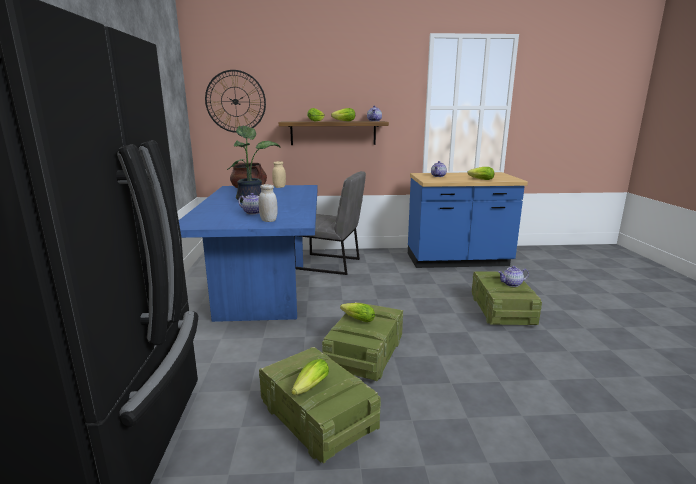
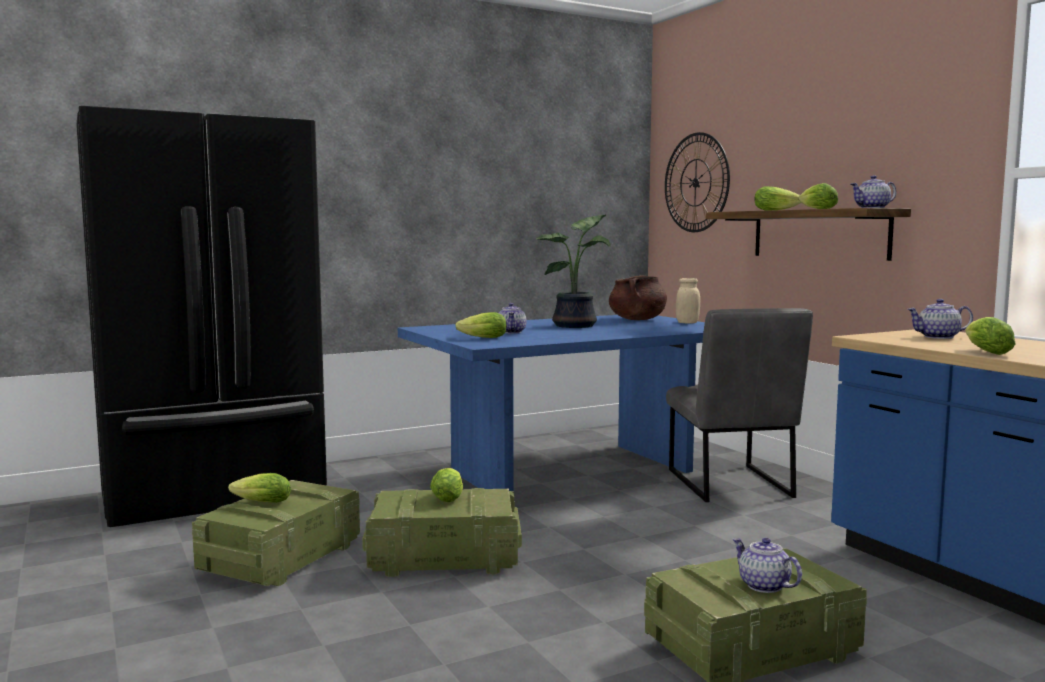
camera: 65 degrees right, 10 degrees down
white jar [258,184,278,222] -> lettuce [455,312,506,338]

